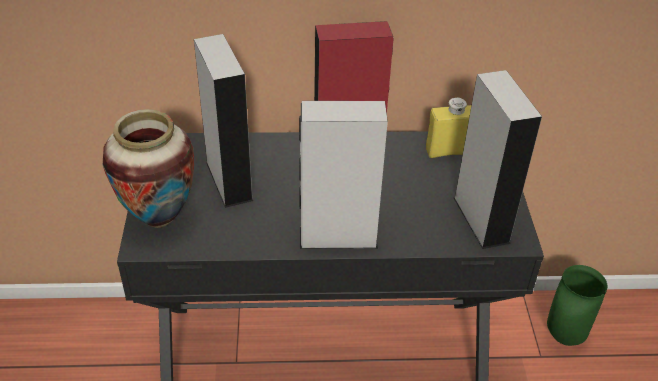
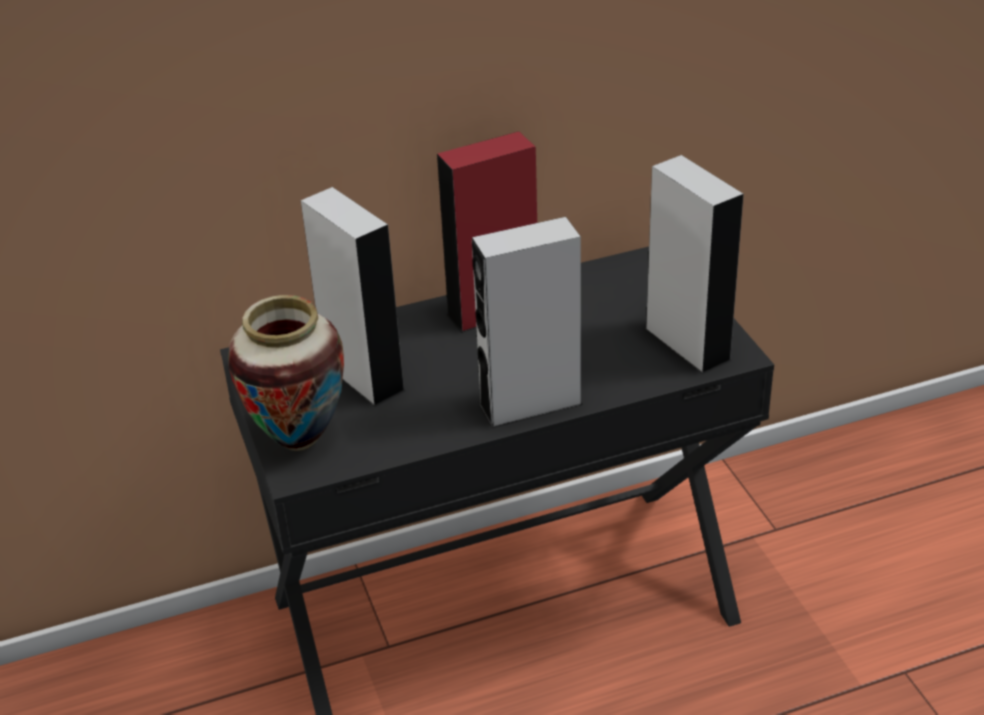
camera: 15 degrees left, 5 degrees down
yellow bottle [426,98,471,158] -> none
green vase [547,265,607,346] -> none

